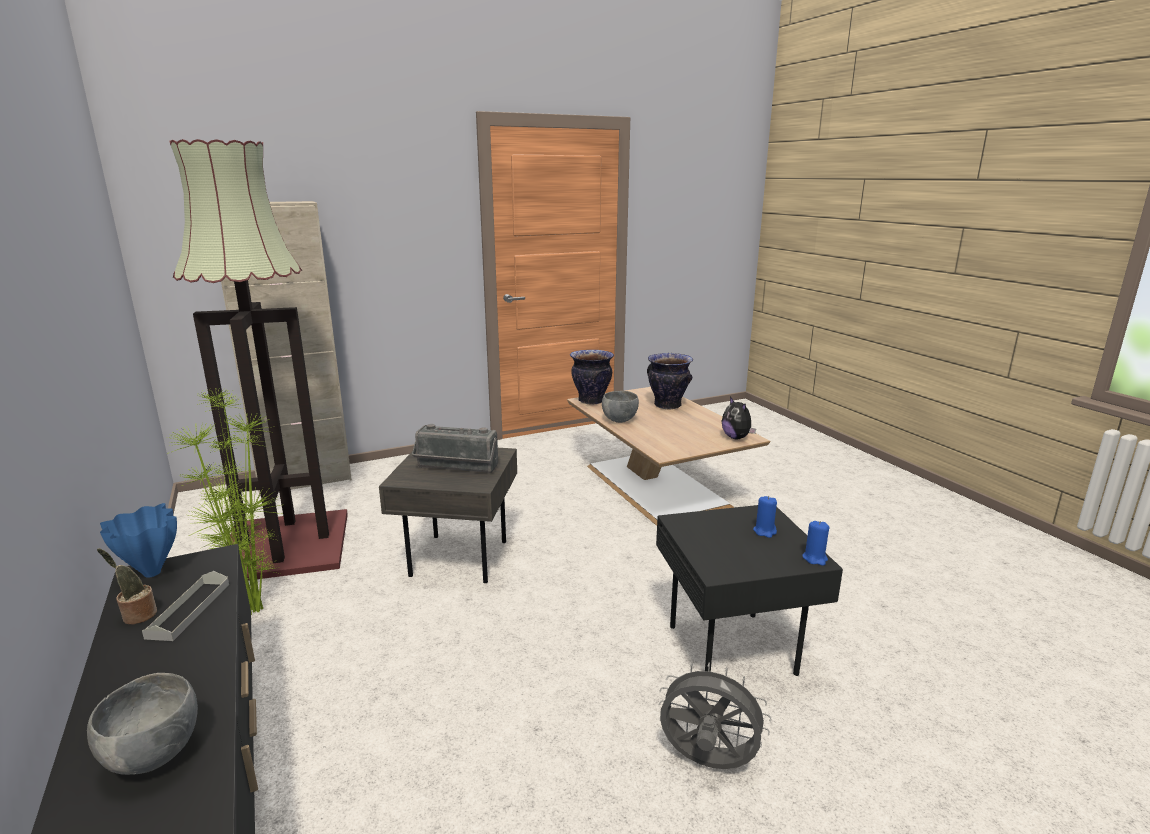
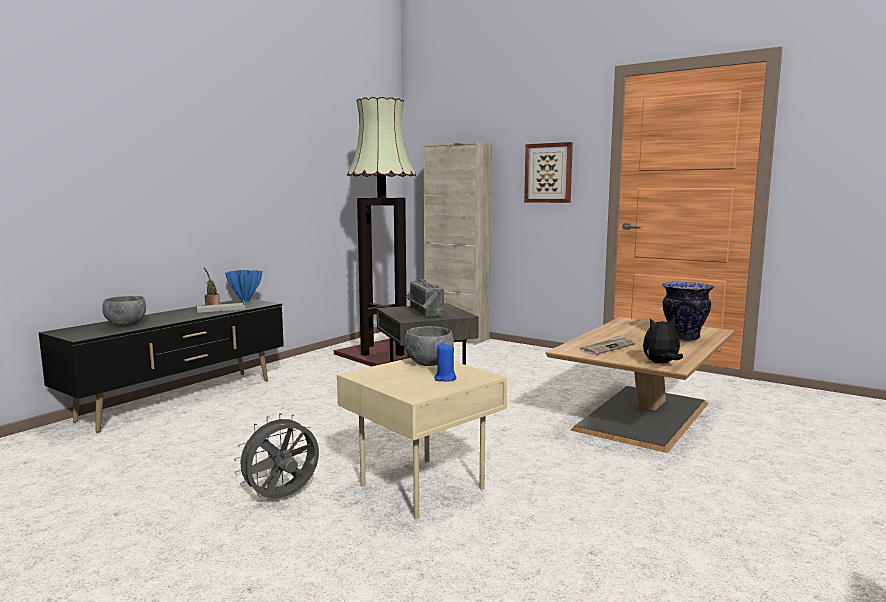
camera: 60 degrees right, 10 degrees down
potted plant [167,387,281,615] -> none
vase [570,350,614,404] -> none
grey bowl [602,391,639,423] -> grey bowl moved to [404,326,454,366]
black side table [656,505,843,676] -> beige side table [337,358,507,519]
grey fan [659,663,771,769] -> grey fan turned 120 degrees counterclockwise [234,413,319,499]
plush toy [722,397,756,439] -> plush toy turned 45 degrees clockwise [643,318,683,363]
blue candle [802,521,829,566] -> none
none -> picture [524,142,573,203]
none -> newspaper [579,335,635,355]

